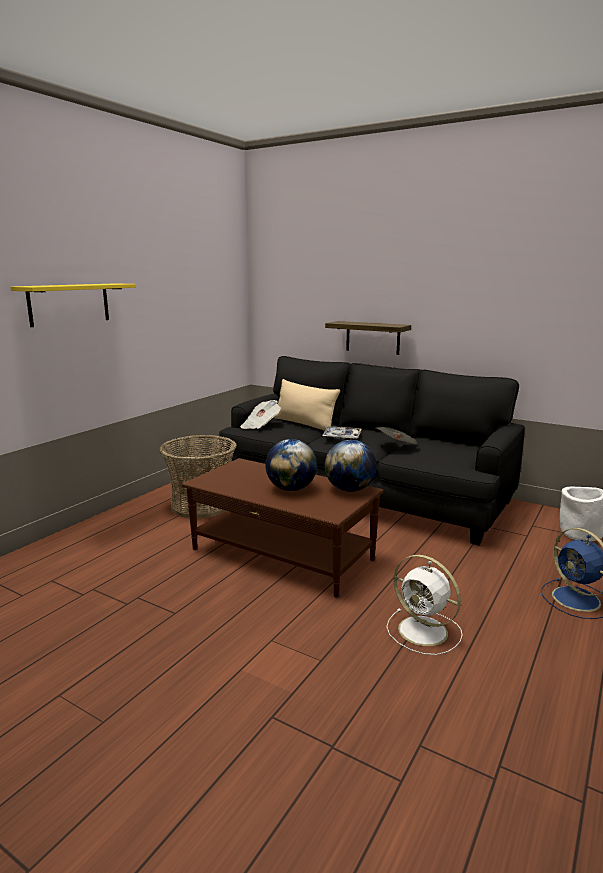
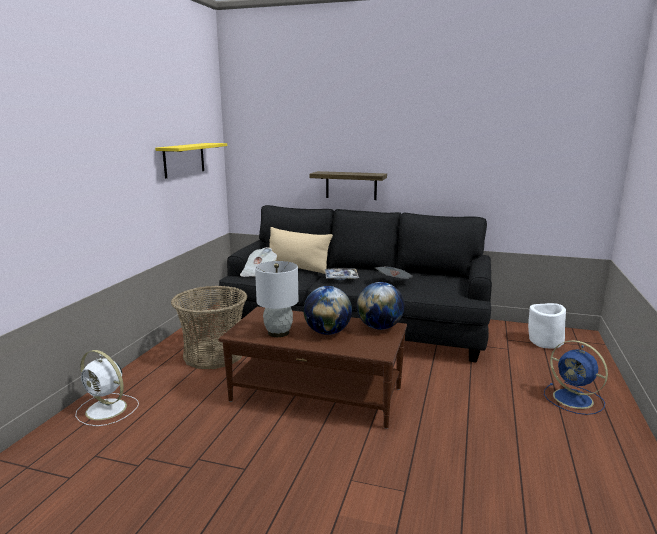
camera: 15 degrees left, 0 degrees up
yellow shelf [11,283,136,327] -> yellow shelf moved to [155,143,227,178]
white fan [386,555,463,655] -> white fan moved to [75,350,139,426]
none -> white table lamp [255,261,298,337]

